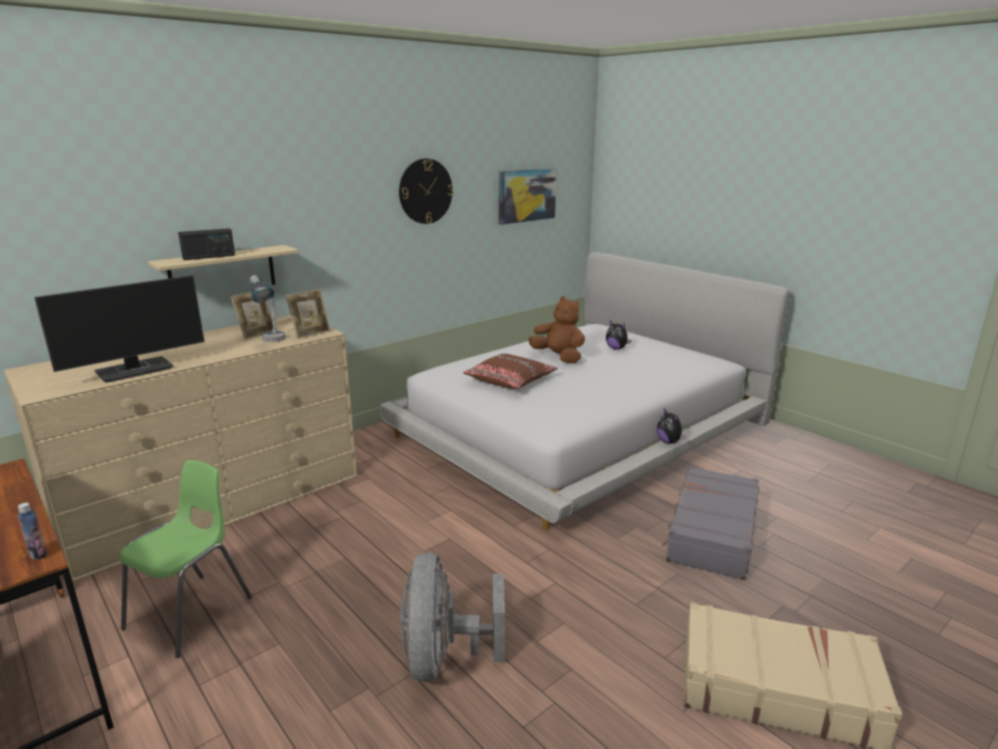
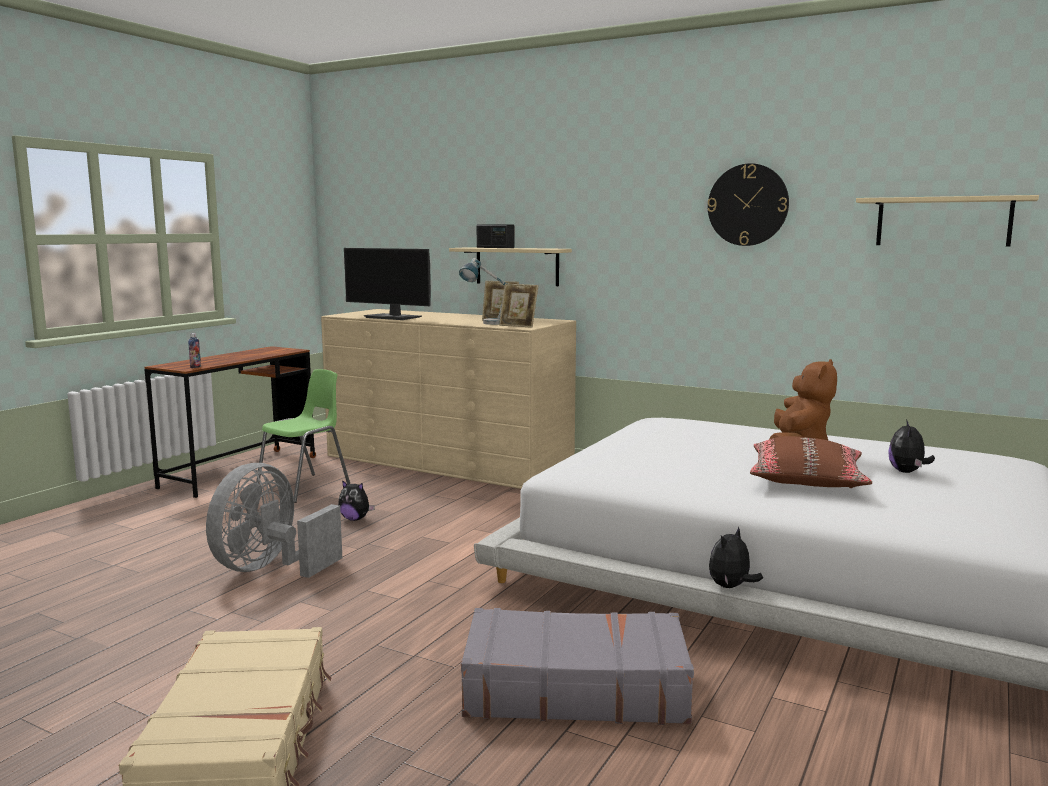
camera: 70 degrees right, 10 degrees down
green chair [119,460,252,658] -> green chair turned 60 degrees counterclockwise [256,369,350,503]
grey fan [400,553,505,682] -> grey fan turned 45 degrees counterclockwise [206,463,342,578]
brown pillow [463,354,558,389] -> brown pillow moved to [750,436,872,489]
picture [499,168,556,225] -> beige shelf [856,195,1039,246]
none -> plush toy [338,480,375,521]

